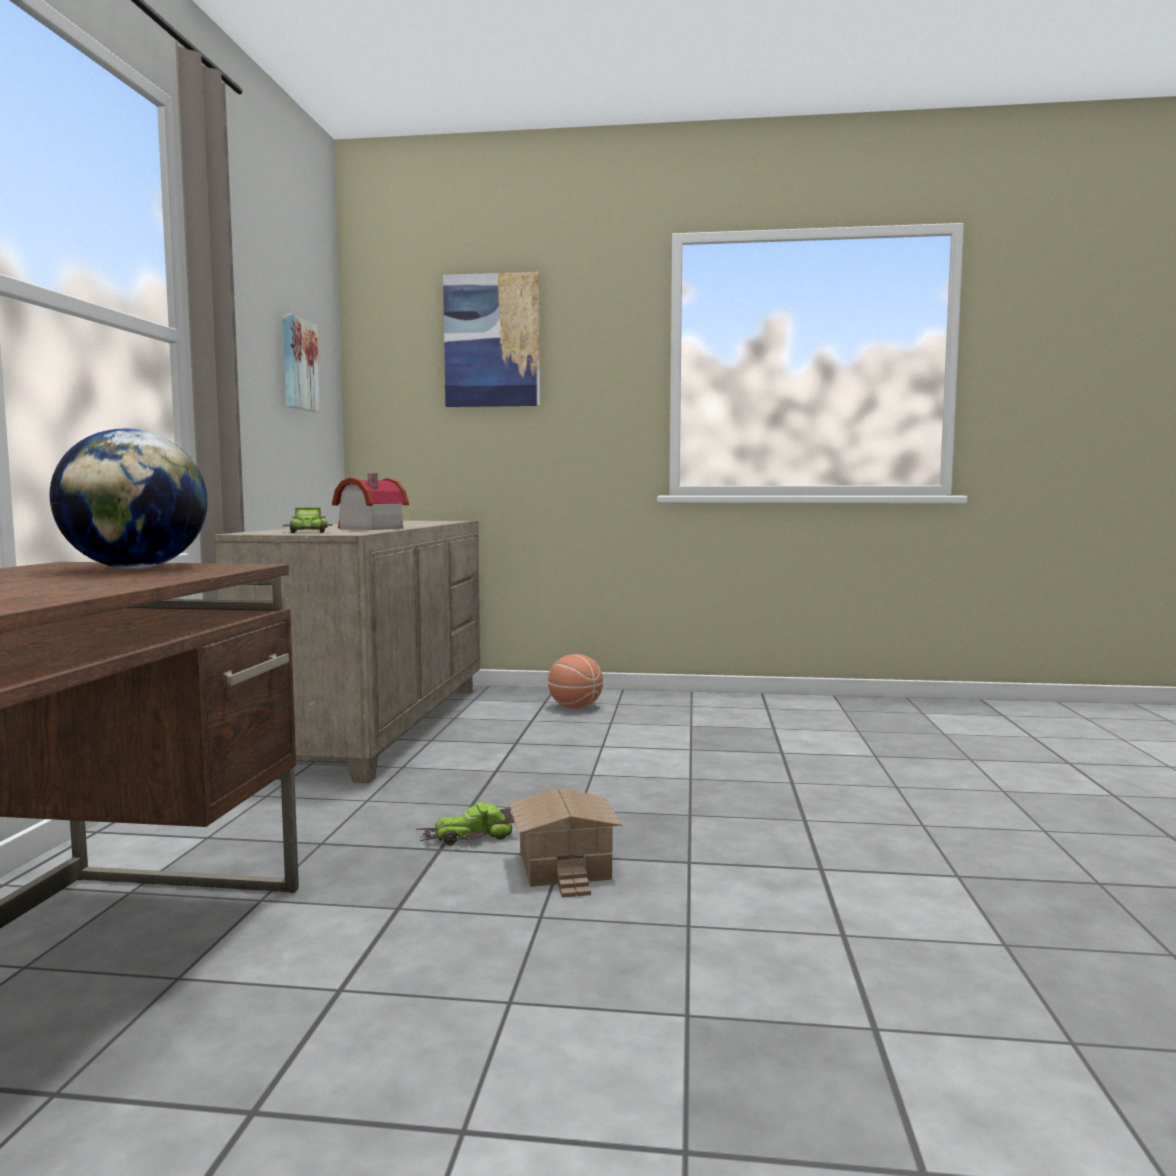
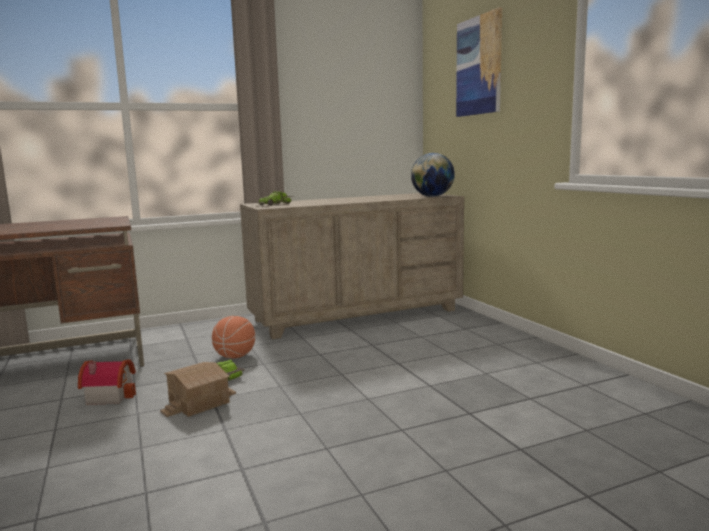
camera: 60 degrees right, 5 degrees up
globe [50,428,207,569] -> globe moved to [411,153,455,197]
picture [283,314,320,412] -> none
toy house [332,473,409,530] -> toy house moved to [78,359,136,405]
basketball [548,654,603,708] -> basketball moved to [212,316,255,358]

